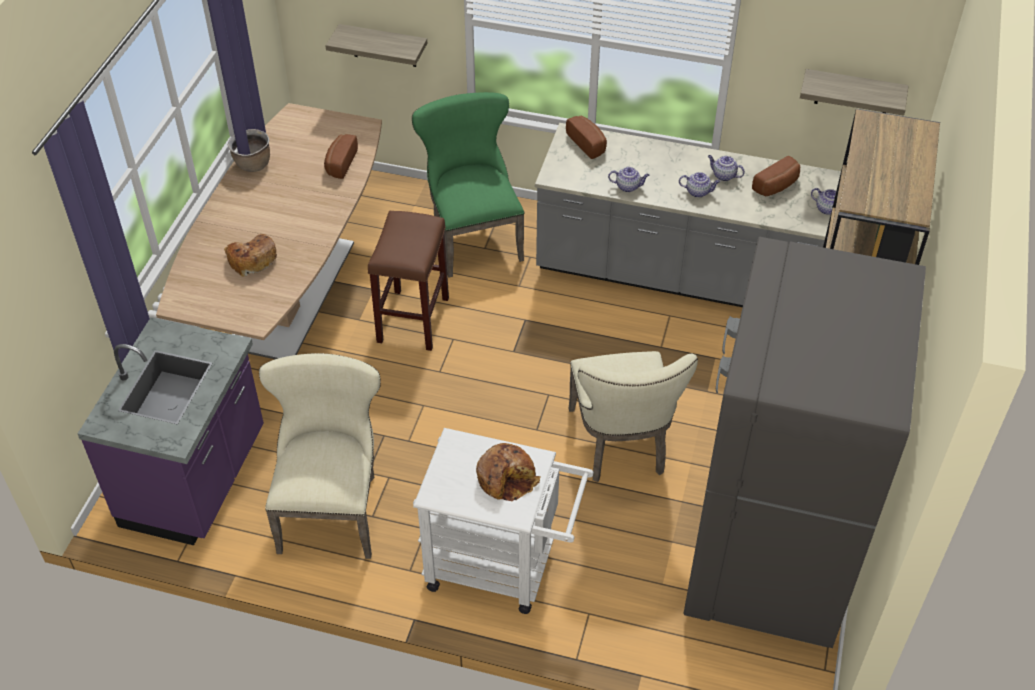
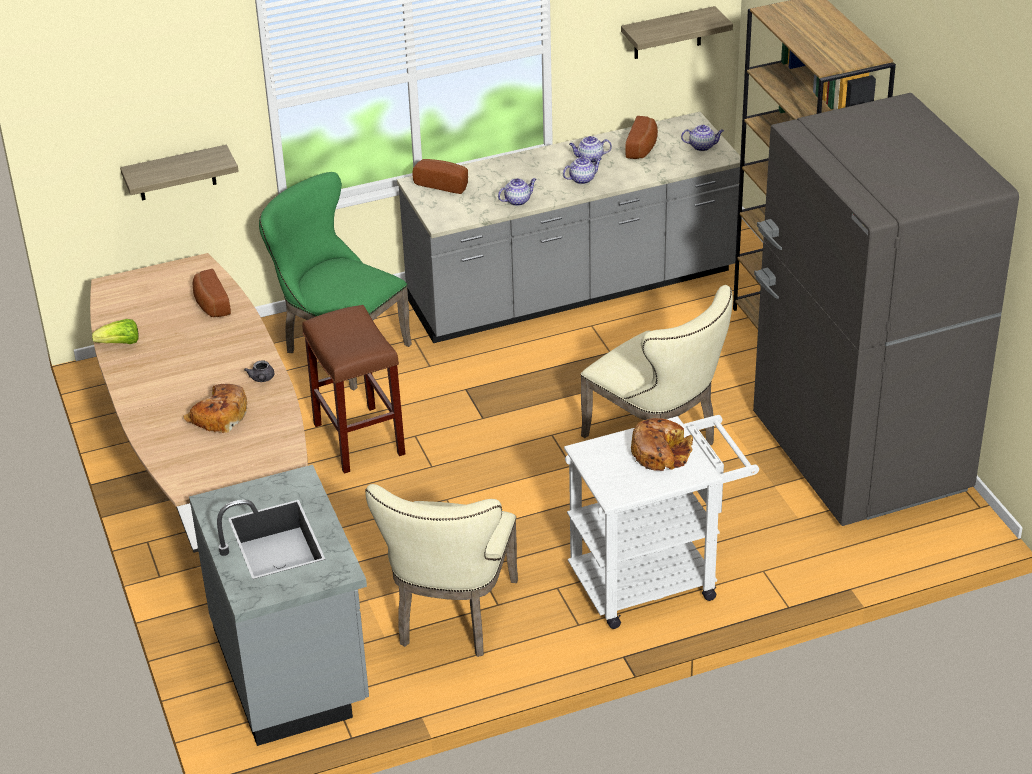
camera: 35 degrees left, 10 degrees down
purple counter [78,317,264,545] -> grey counter [189,465,369,746]
brown cooking pot [228,129,270,172] -> lettuce [92,319,139,344]
beige chair [259,353,381,559] -> beige chair turned 135 degrees counterclockwise [365,484,518,657]
none -> grey teapot [244,360,274,382]

